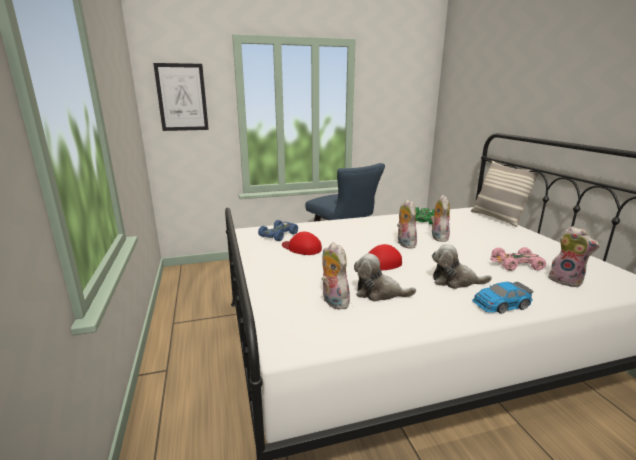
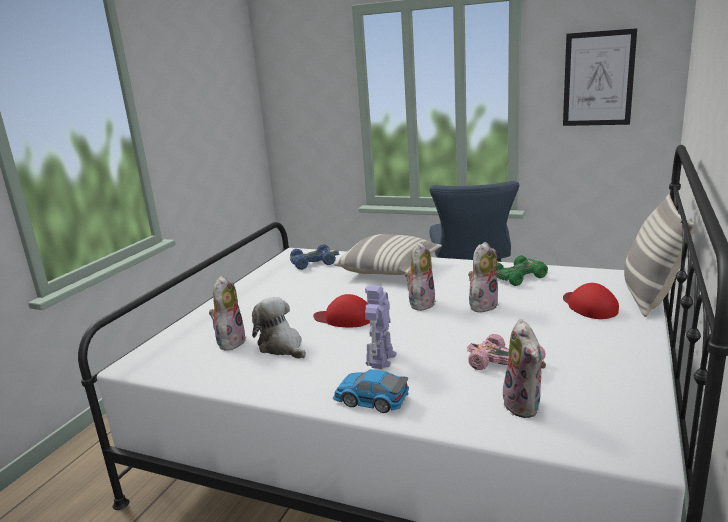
camera: 40 degrees right, 0 degrees up
picture [153,63,209,131] -> picture moved to [563,28,637,126]
red cap [282,231,322,255] -> red cap moved to [563,283,619,319]
plush toy [432,244,492,289] -> toy robot [365,285,396,369]
none -> pillow [334,234,442,275]

